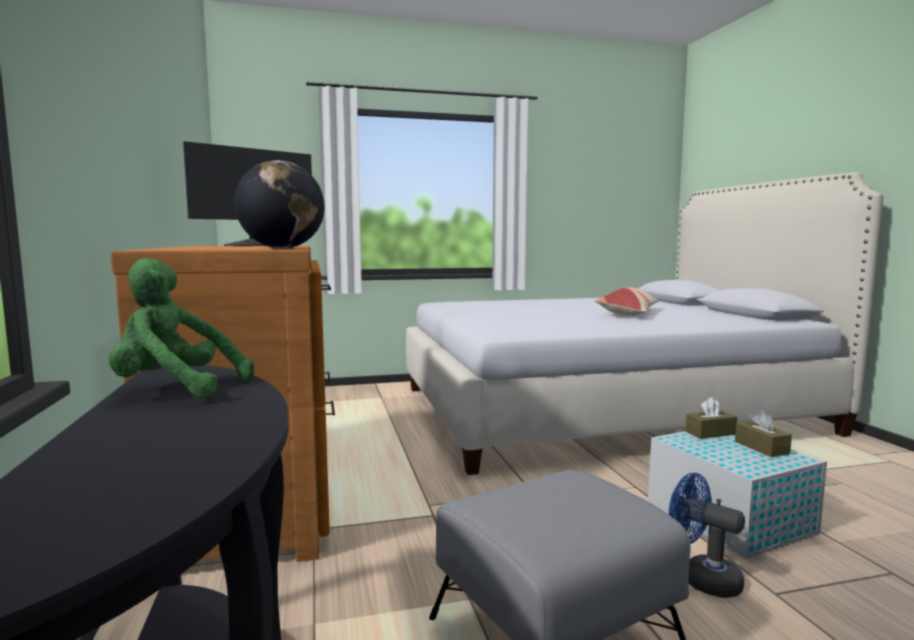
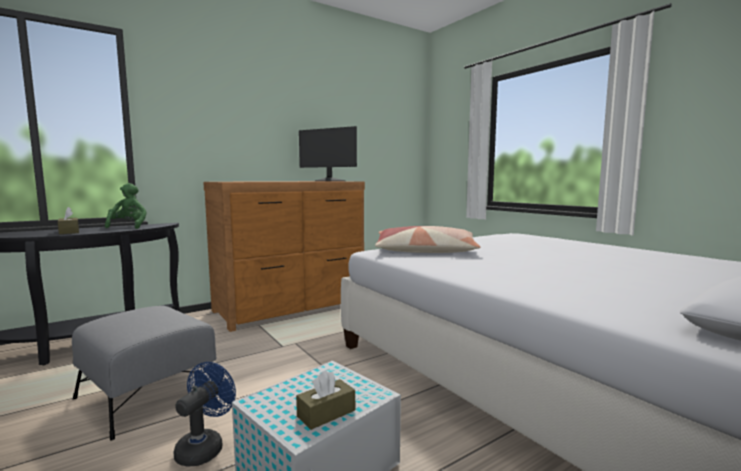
camera: 70 degrees right, 0 degrees up
globe [234,160,325,249] -> none
pillow [595,287,659,316] -> pillow moved to [375,226,481,253]
brown tissue box [685,397,737,439] -> brown tissue box moved to [58,207,79,234]

